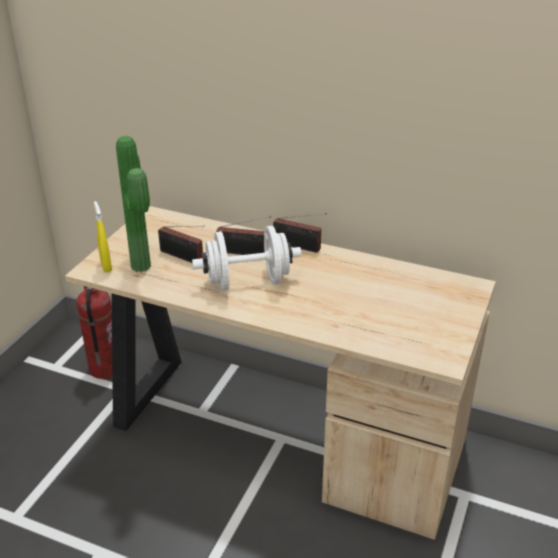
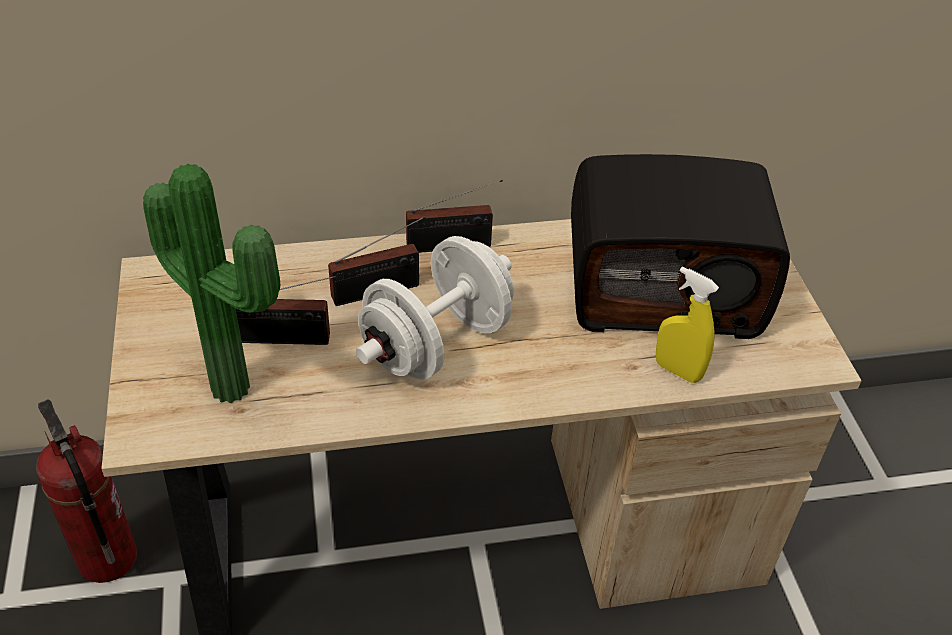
camera: 35 degrees left, 10 degrees up
yellow spray bottle [94,201,112,273] -> yellow spray bottle moved to [656,267,719,383]
none -> radio [571,154,790,339]

